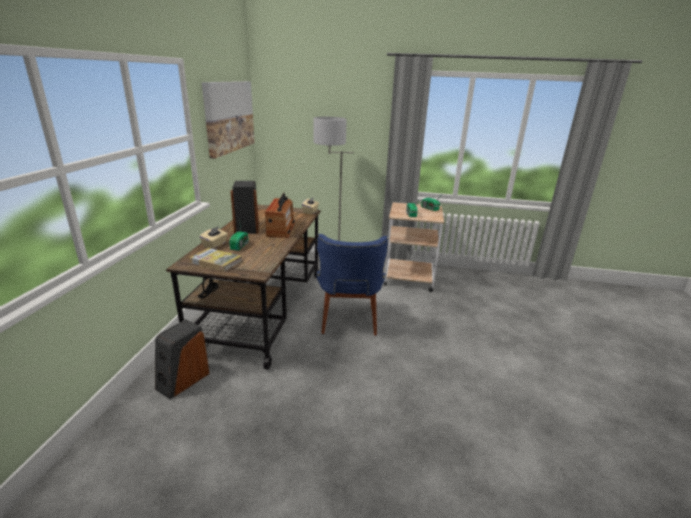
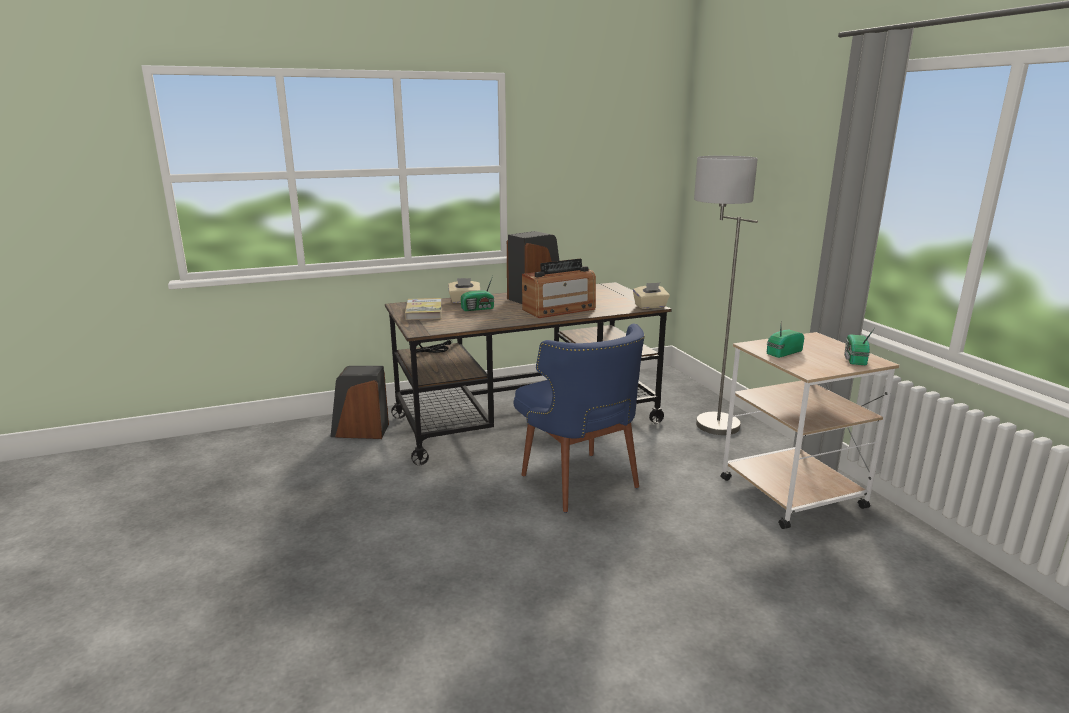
camera: 60 degrees right, 5 degrees down
picture [202,81,255,159] -> none
blue chair [316,234,388,336] -> blue chair turned 90 degrees counterclockwise [513,323,645,513]

